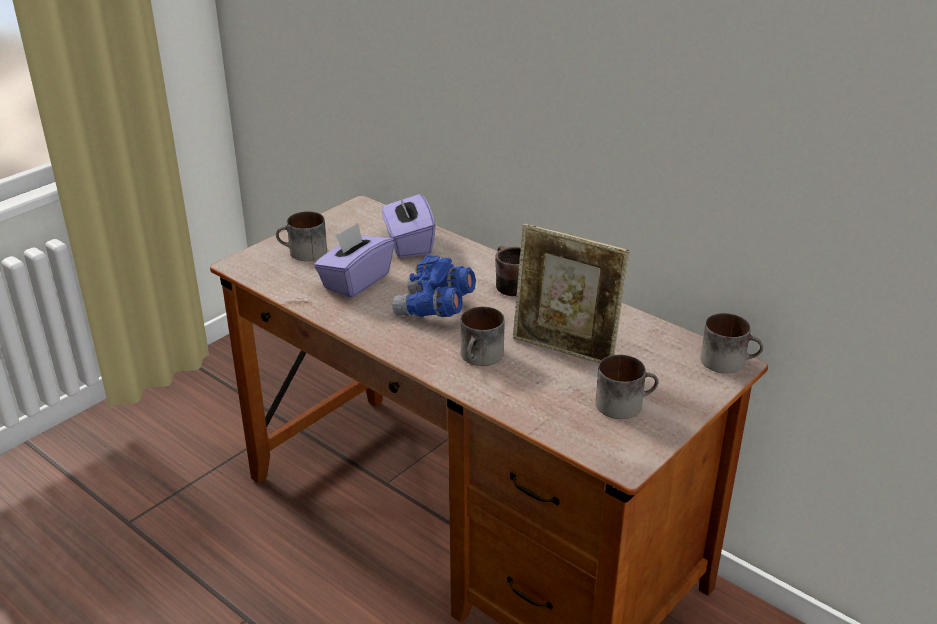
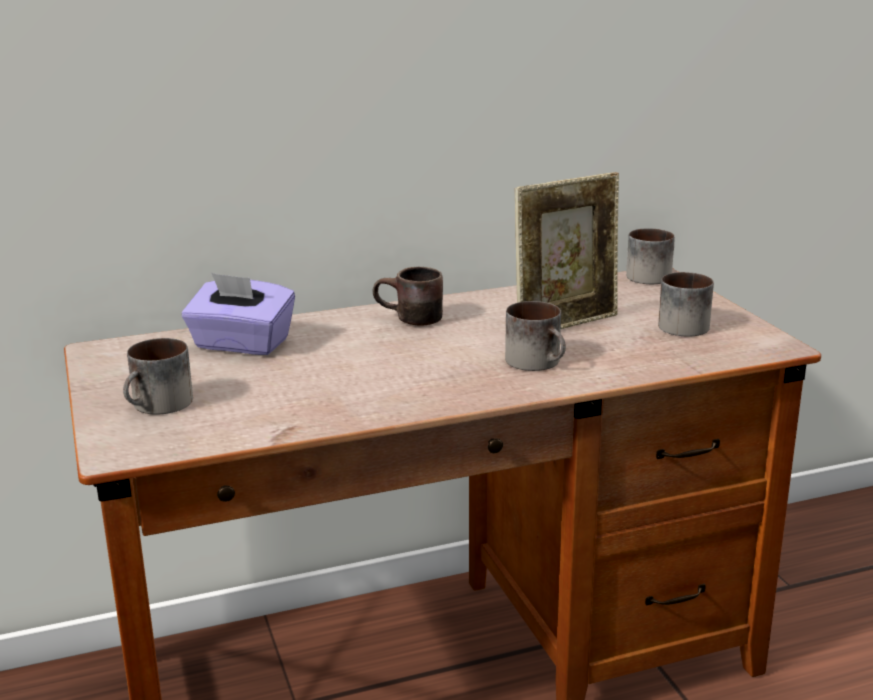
camera: 60 degrees left, 10 degrees down
purple tissue box [314,223,394,298] -> none
blue binoculars [392,255,476,317] -> none

